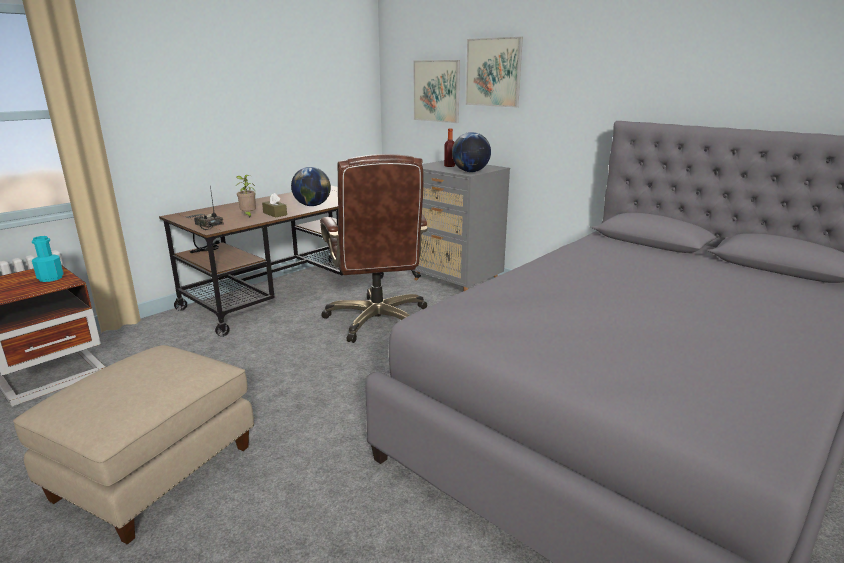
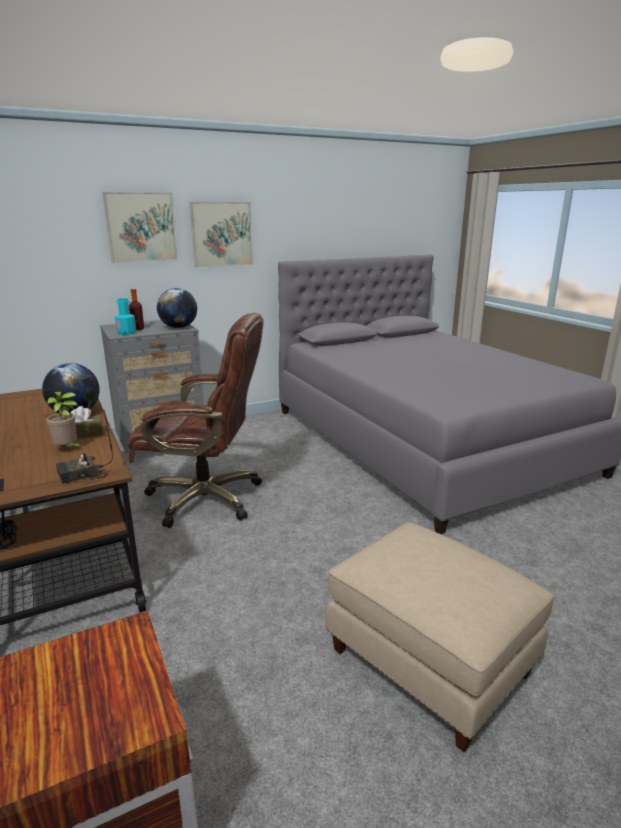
camera: 70 degrees left, 0 degrees up
turquoise bottle [32,236,63,282] -> turquoise bottle moved to [115,298,136,335]
picture [414,60,460,123] -> picture moved to [189,202,253,268]

